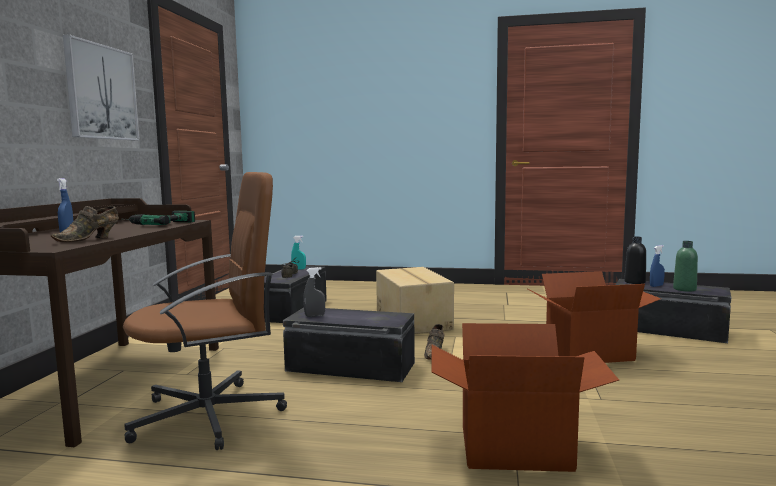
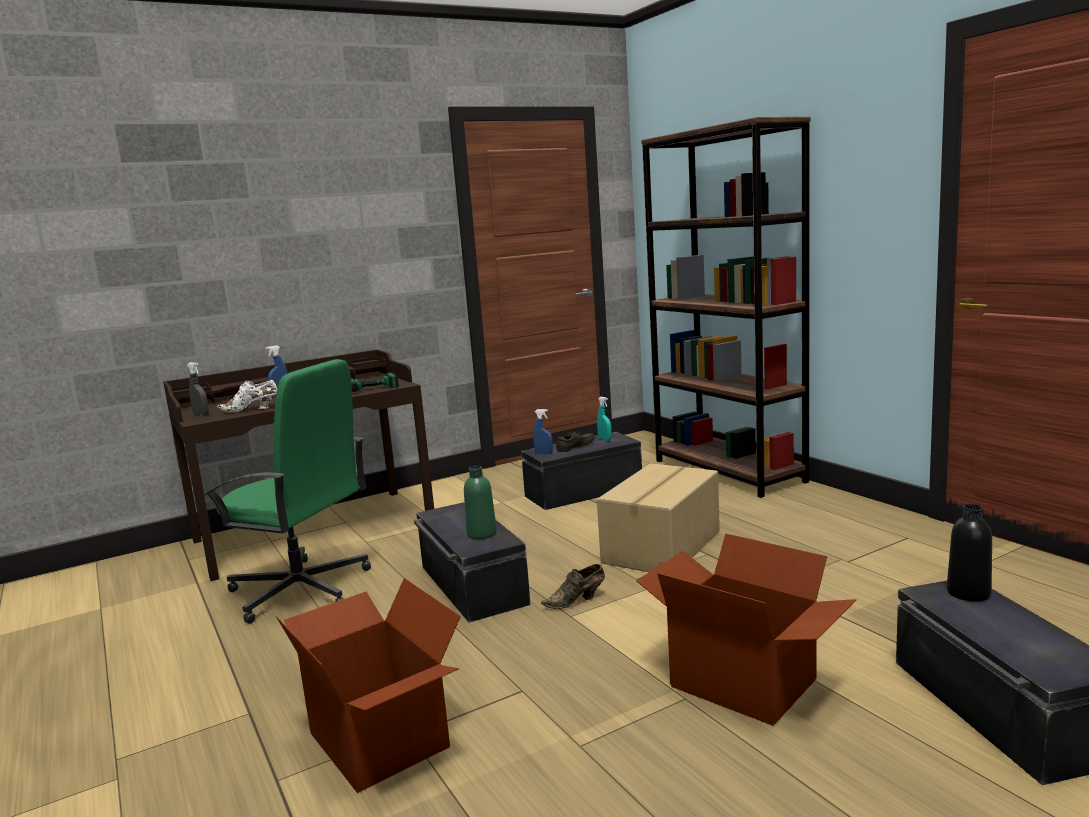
camera: 50 degrees right, 5 degrees up
brown shoe [51,206,119,242] -> white shoe [217,380,277,412]
picture [63,35,140,141] -> none
brown office chair [123,172,287,450] -> green office chair [204,359,371,624]
grey spray bottle [303,267,325,317] -> grey spray bottle moved to [187,362,209,416]
blue spray bottle [650,245,665,287] -> blue spray bottle moved to [533,409,553,454]
green bottle [673,241,698,292] -> green bottle moved to [464,466,497,539]
none -> brown bookcase [641,117,811,498]

